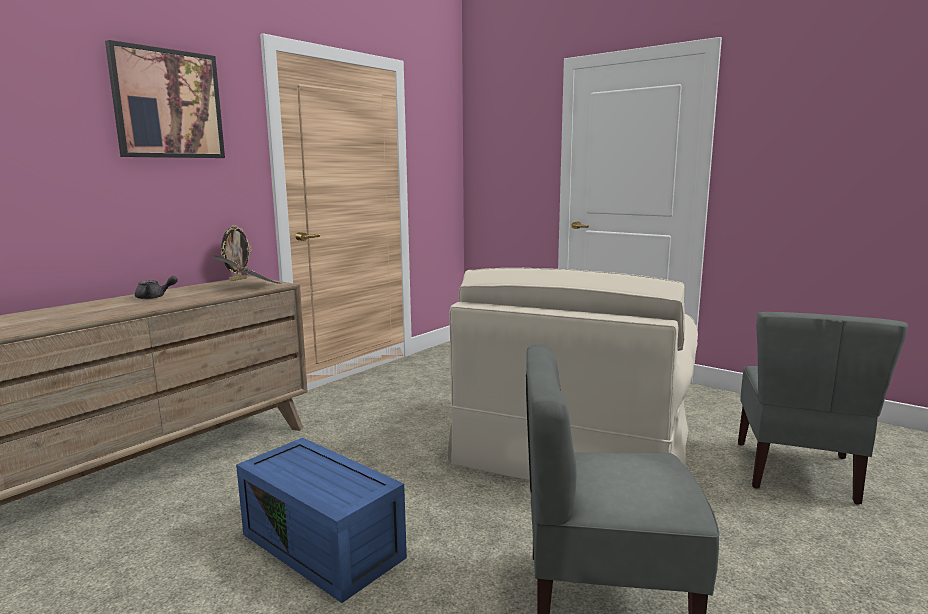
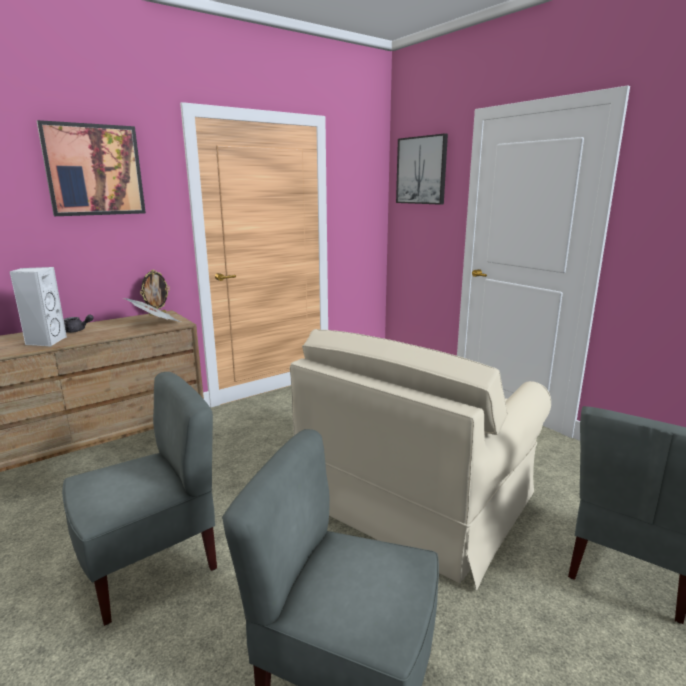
camera: 15 degrees right, 5 degrees up
blue storage box [236,438,407,603] -> grey chair [62,372,217,626]
none -> white speaker [9,267,67,346]
none -> picture [396,133,448,205]

